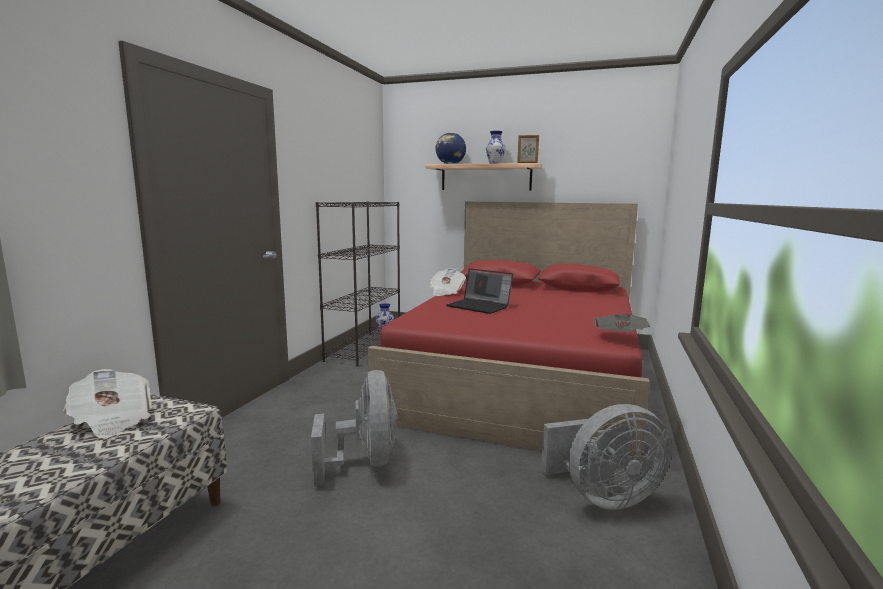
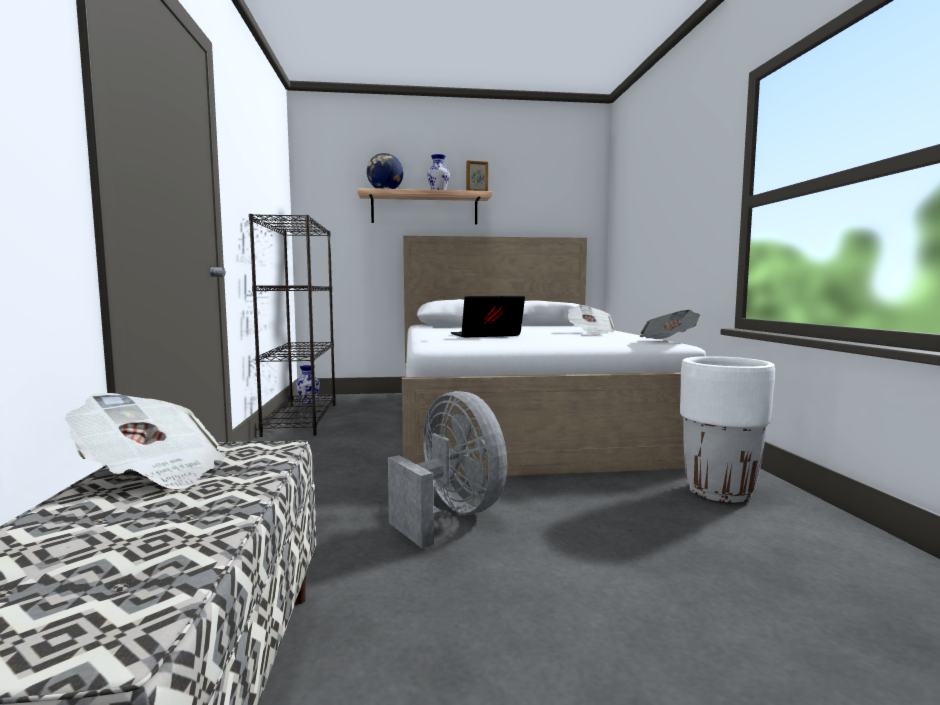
camera: 25 degrees left, 5 degrees down
red bed [368,201,649,456] -> white bed [402,236,706,478]
newspaper [430,268,466,296] -> newspaper moved to [567,305,614,335]
laptop [446,268,513,314] -> laptop turned 150 degrees clockwise [451,296,525,338]
grey fan [541,404,672,510] -> white planter [680,356,775,503]

